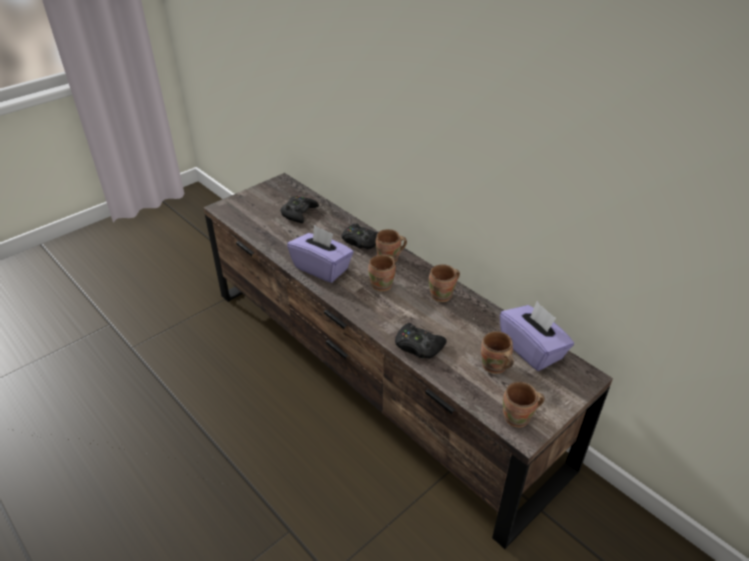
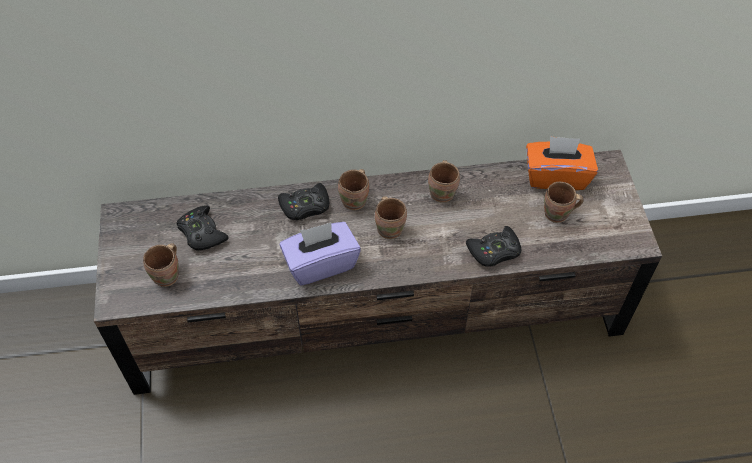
camera: 55 degrees left, 15 degrees up
purple tissue box [500,301,574,371] -> orange tissue box [526,136,598,190]
brown mug [503,382,545,428] -> brown mug moved to [143,243,179,287]

